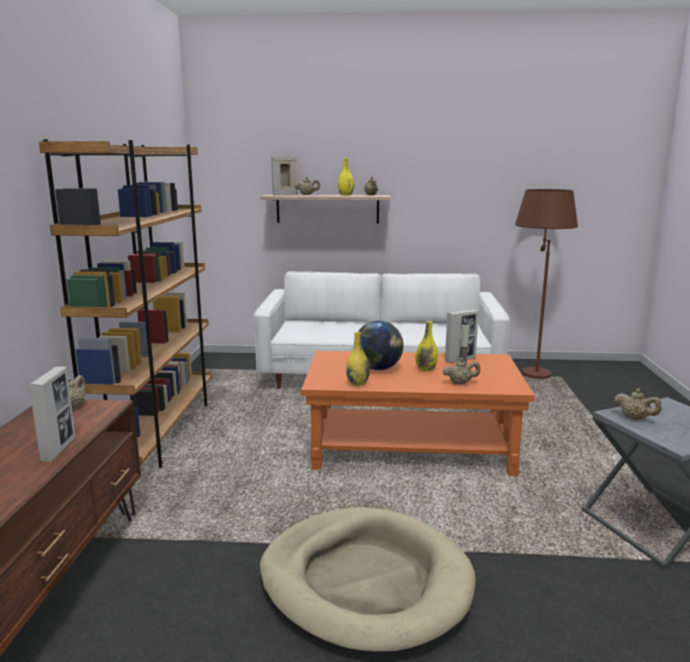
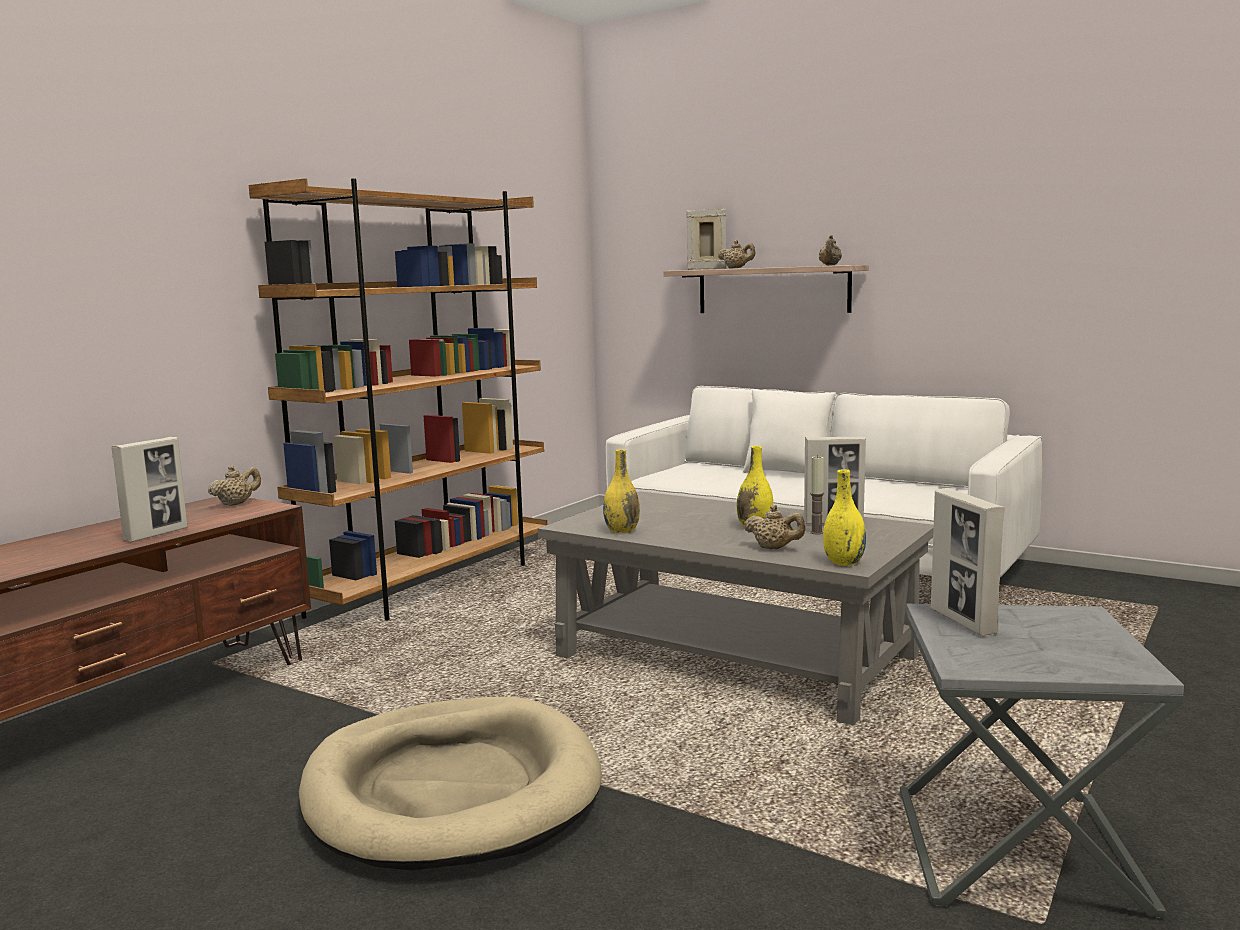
camera: 30 degrees right, 5 degrees down
orange coffee table [301,351,535,476] -> grey coffee table [538,492,934,726]
yellow vase [338,158,354,196] -> yellow vase moved to [823,469,866,566]
globe [358,321,404,370] -> none
brown floor lamp [515,189,578,379] -> none
beige teapot [614,388,662,420] -> picture frame [931,488,1005,636]
none -> white pillow [743,389,836,473]

